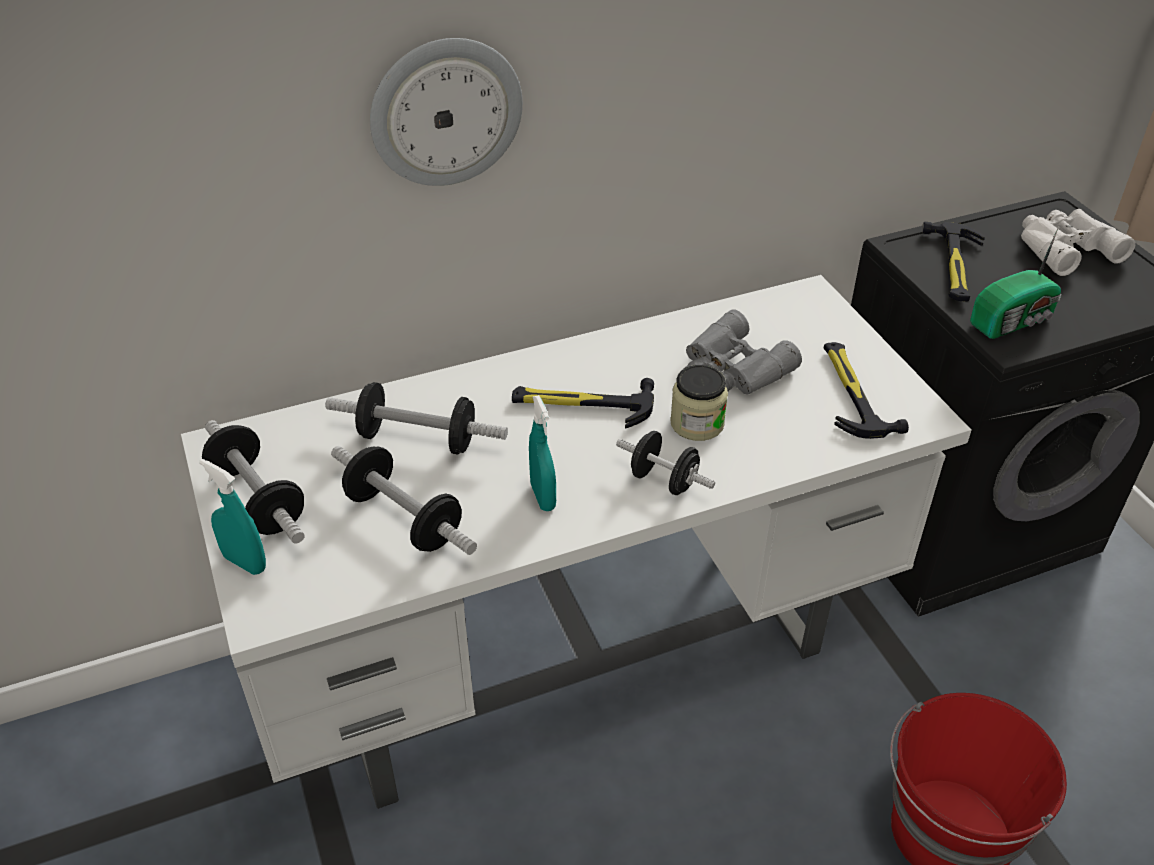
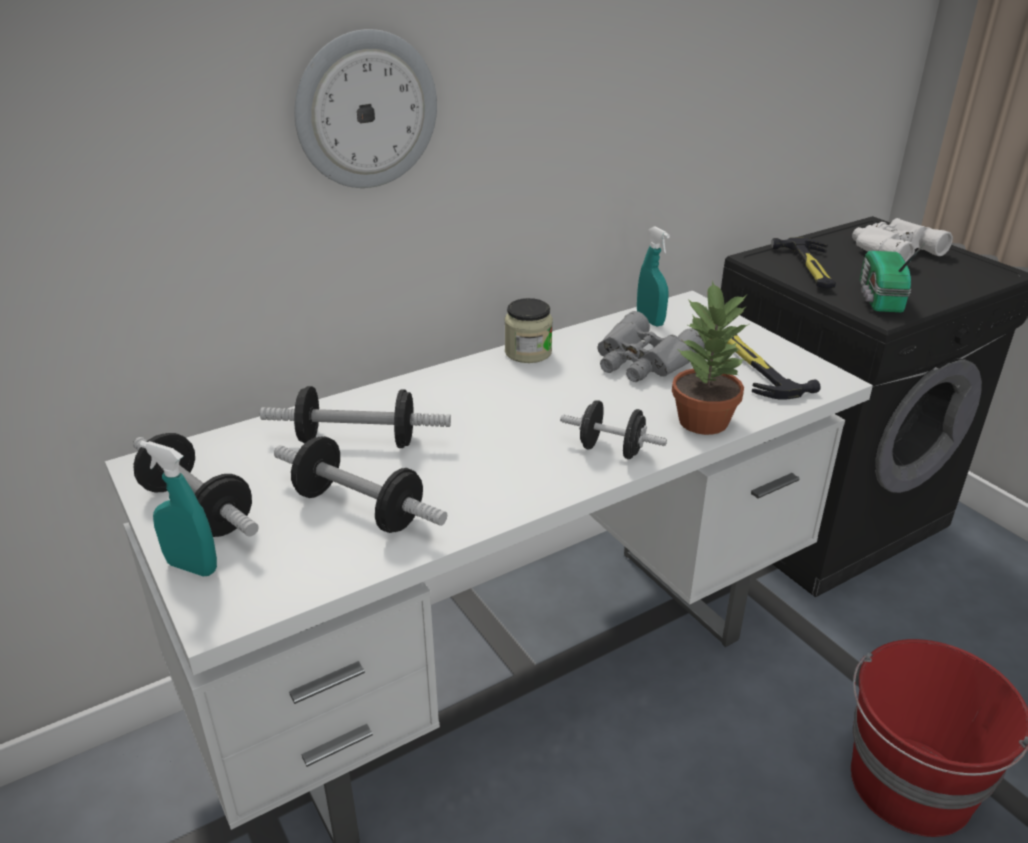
camera: 10 degrees left, 10 degrees down
hammer [512,378,654,429] -> none
turquoise spray bottle [529,395,556,511] -> turquoise spray bottle moved to [637,226,670,327]
jar [670,365,728,441] -> jar moved to [505,298,553,363]
radio [970,229,1062,339] -> radio turned 135 degrees clockwise [860,243,925,312]
none -> potted plant [672,281,749,435]

